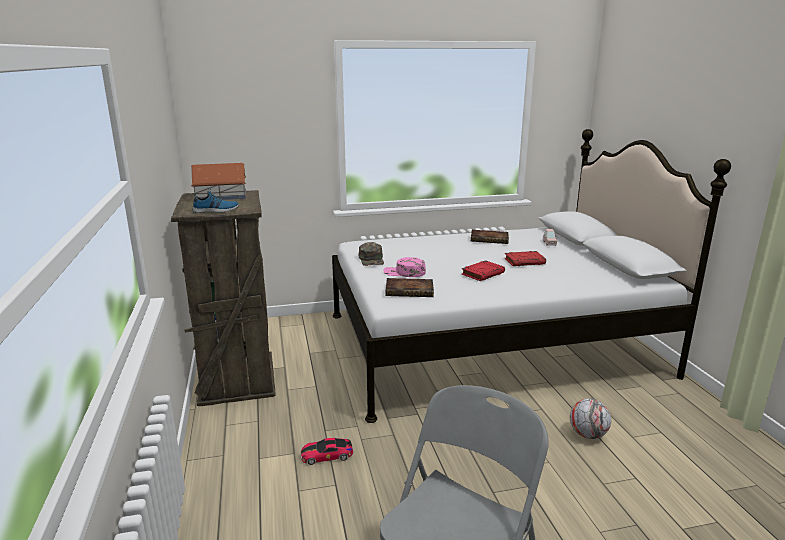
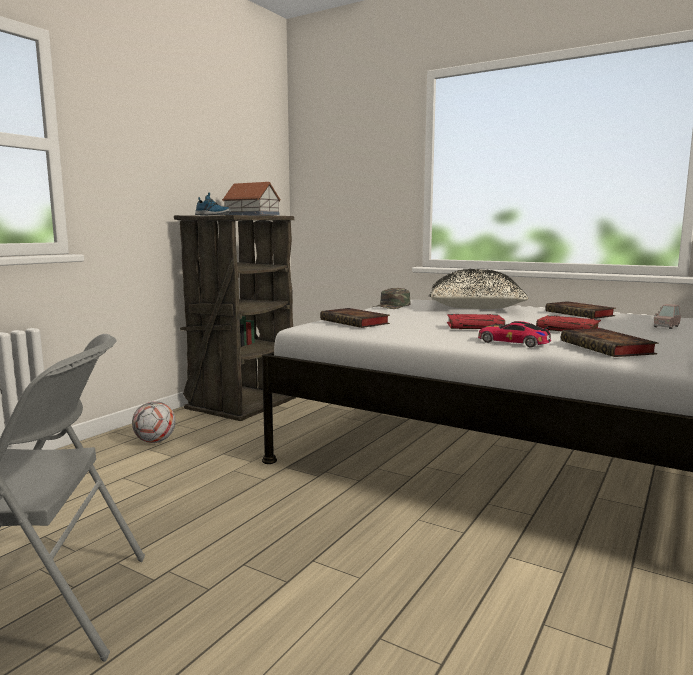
camera: 45 degrees right, 10 degrees down
toy car [301,438,353,465] -> toy car moved to [478,321,551,348]
pink cap [383,257,426,277] -> none
football [570,398,611,439] -> football moved to [132,401,176,443]
none -> beige pillow [429,269,529,309]
none -> book [561,328,658,357]

